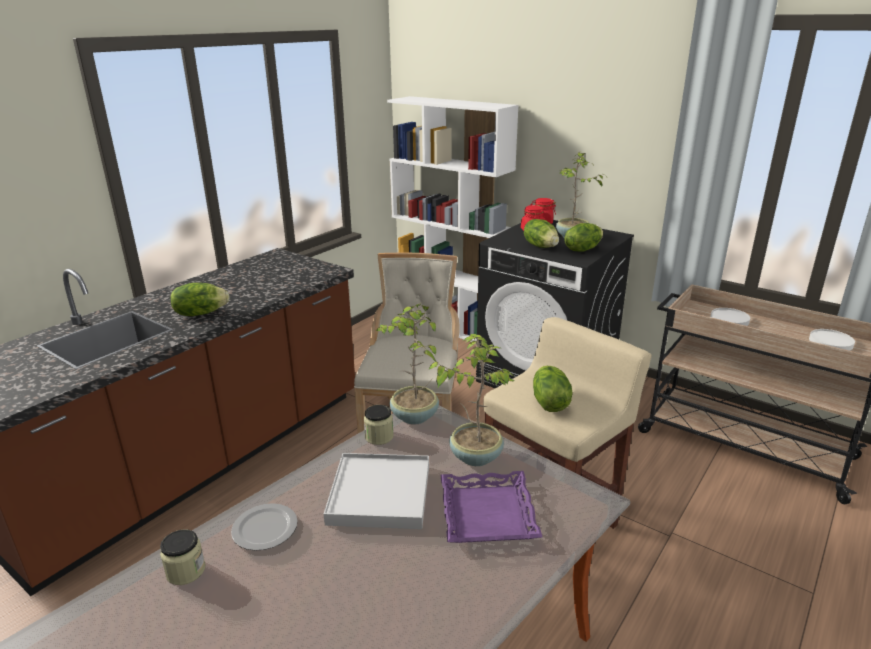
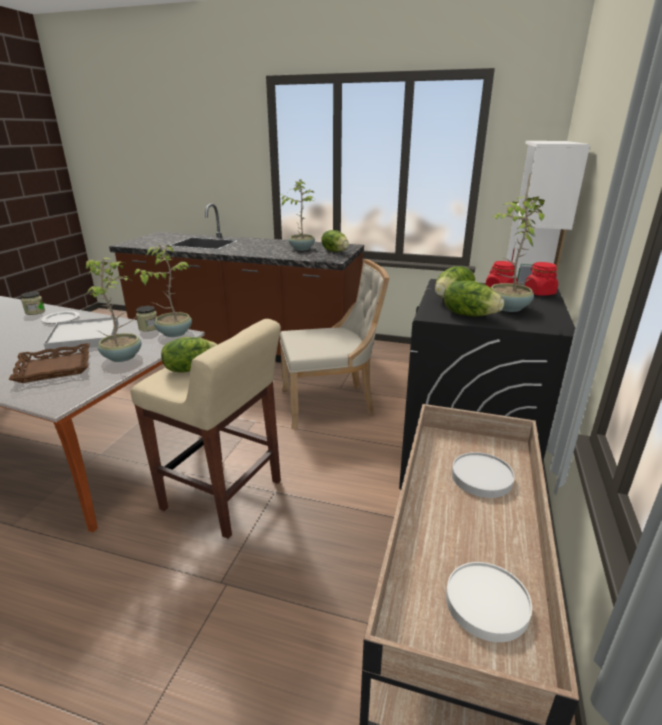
camera: 70 degrees right, 0 degrees up
lettuce [170,283,230,316] -> lettuce moved to [321,230,349,252]
purple tray [441,471,542,543] -> brown tray [9,343,90,383]
none -> potted plant [281,180,316,251]

